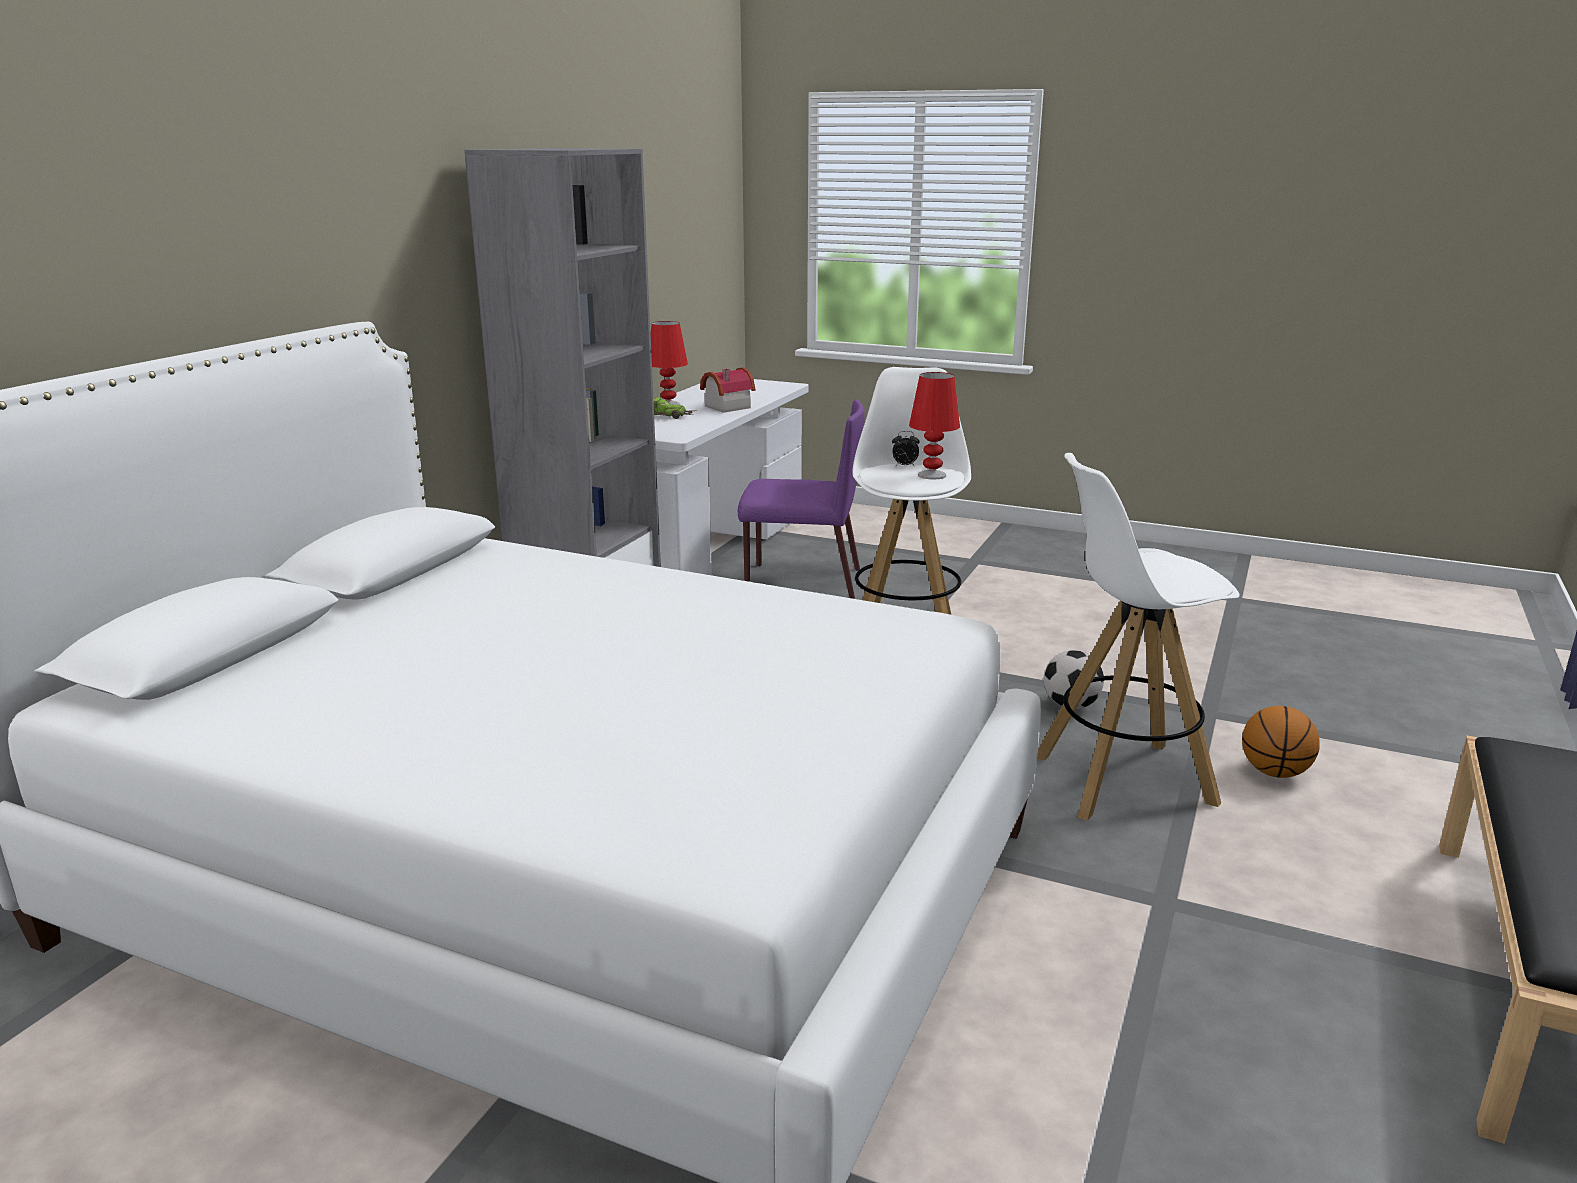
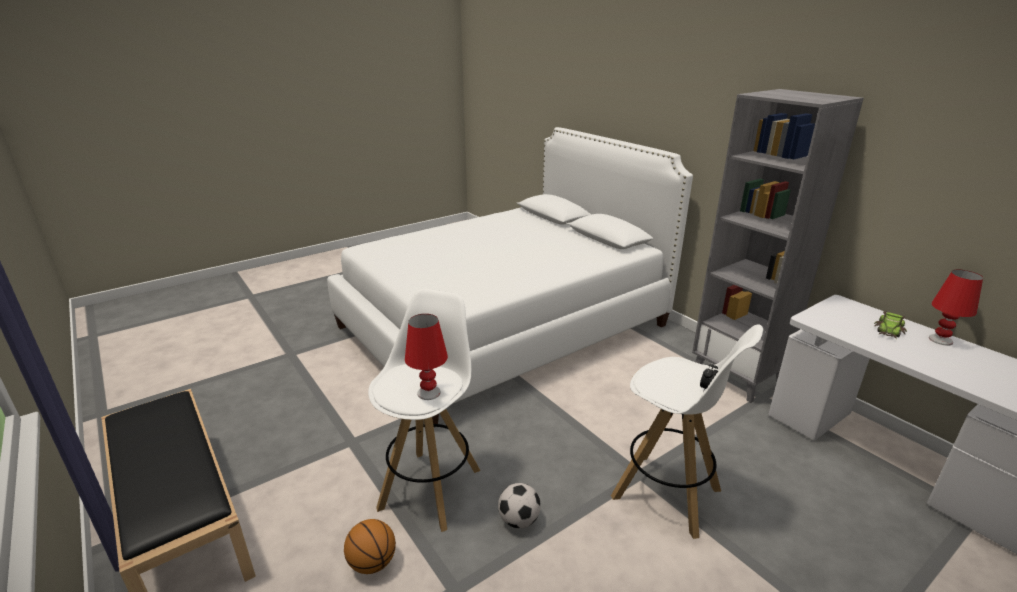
camera: 120 degrees right, 5 degrees up
toy house [700,367,755,413] -> none
purple chair [738,399,865,599] -> none
red table lamp [909,372,960,479] -> red table lamp moved to [405,314,448,400]

